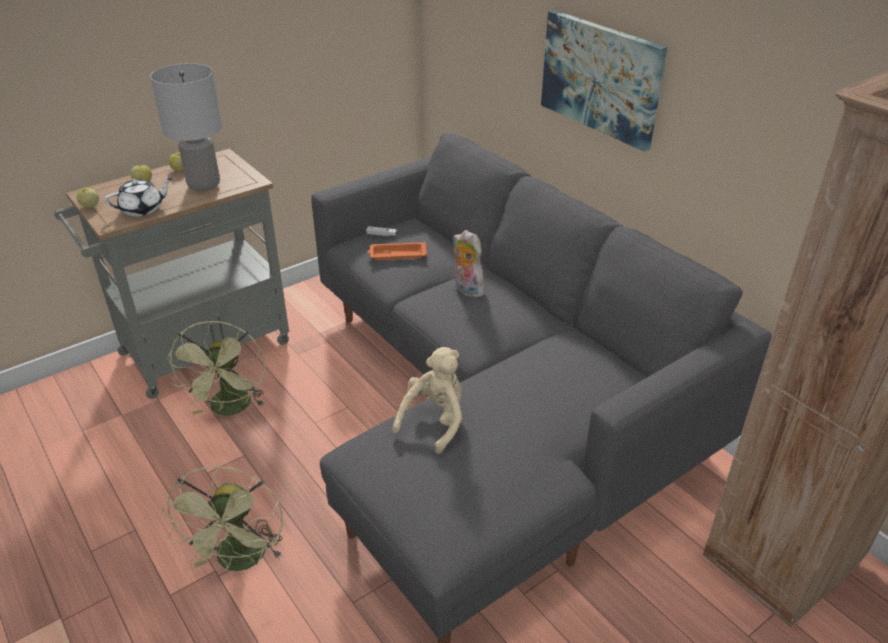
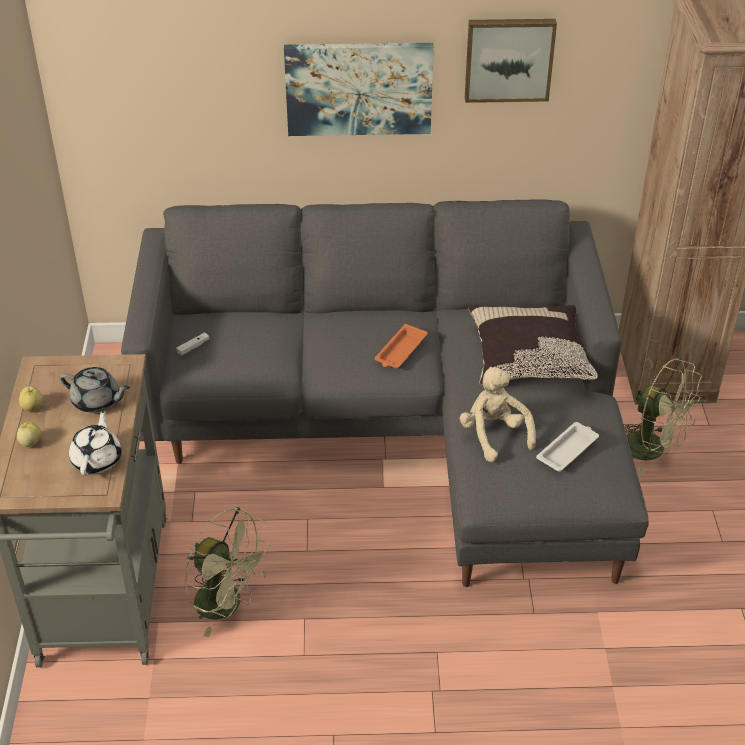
camera: 55 degrees left, 5 degrees up
apple [77,188,99,208] -> none
grey table lamp [150,63,222,191] -> grey teapot [59,367,130,413]
green fan [162,466,283,572] -> green fan moved to [624,358,702,474]
orange tray [367,242,427,260] -> orange tray moved to [375,324,428,368]
plush toy [453,230,485,298] -> none
none -> picture [465,19,557,103]
none -> pillow [469,305,598,384]
none -> white tray [536,422,599,472]

